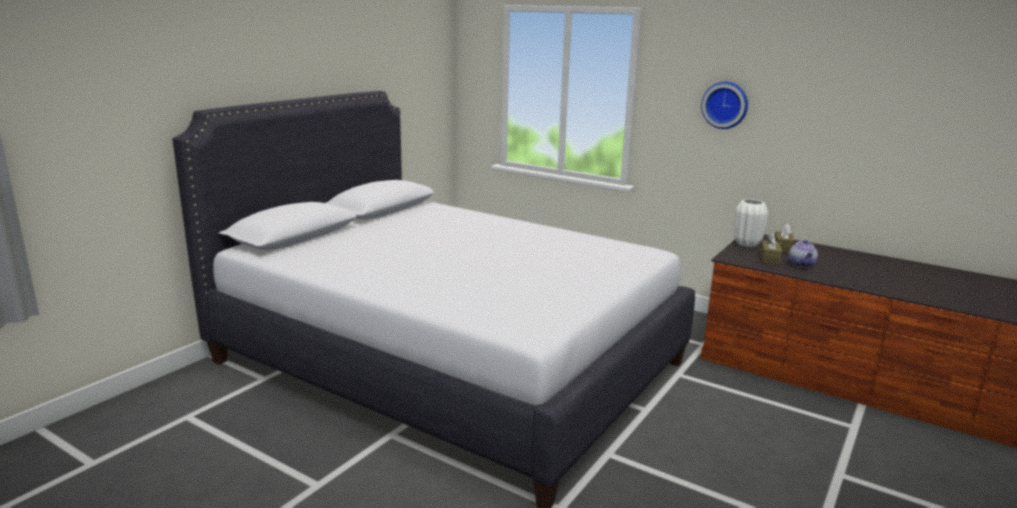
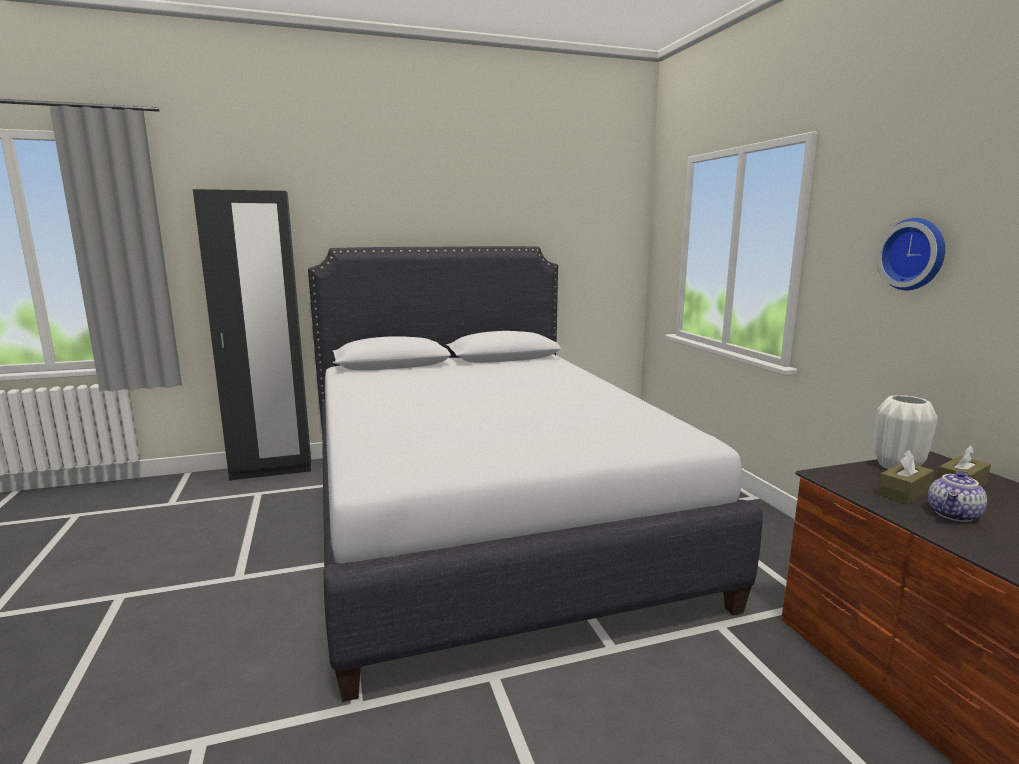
camera: 40 degrees right, 5 degrees down
none -> black wardrobe [193,189,311,481]

